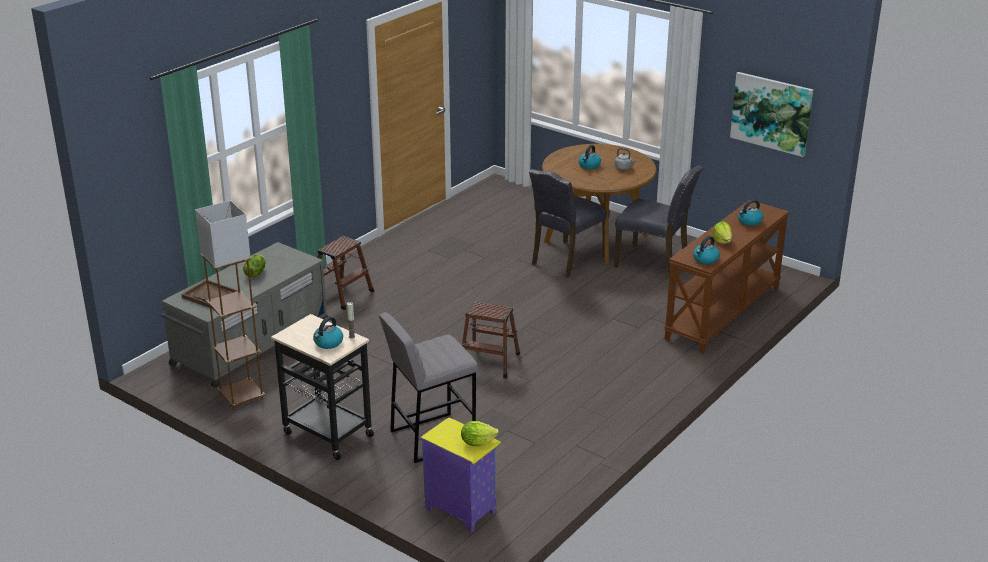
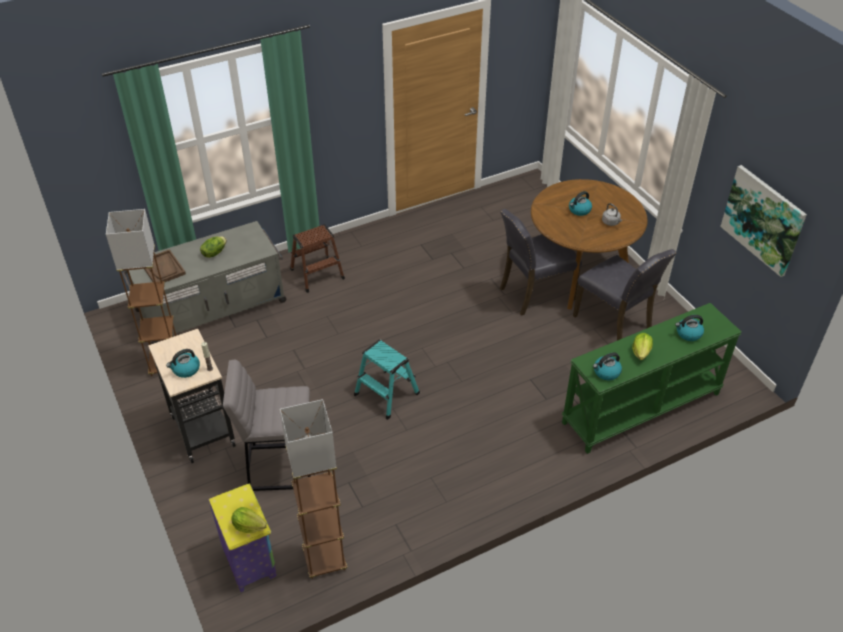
camera: 25 degrees right, 15 degrees up
brown step ladder [462,301,520,379] -> turquoise step ladder [354,339,420,420]
brown console table [664,200,789,354] -> green console table [562,303,742,454]
none -> brown floor lamp [280,399,347,579]

